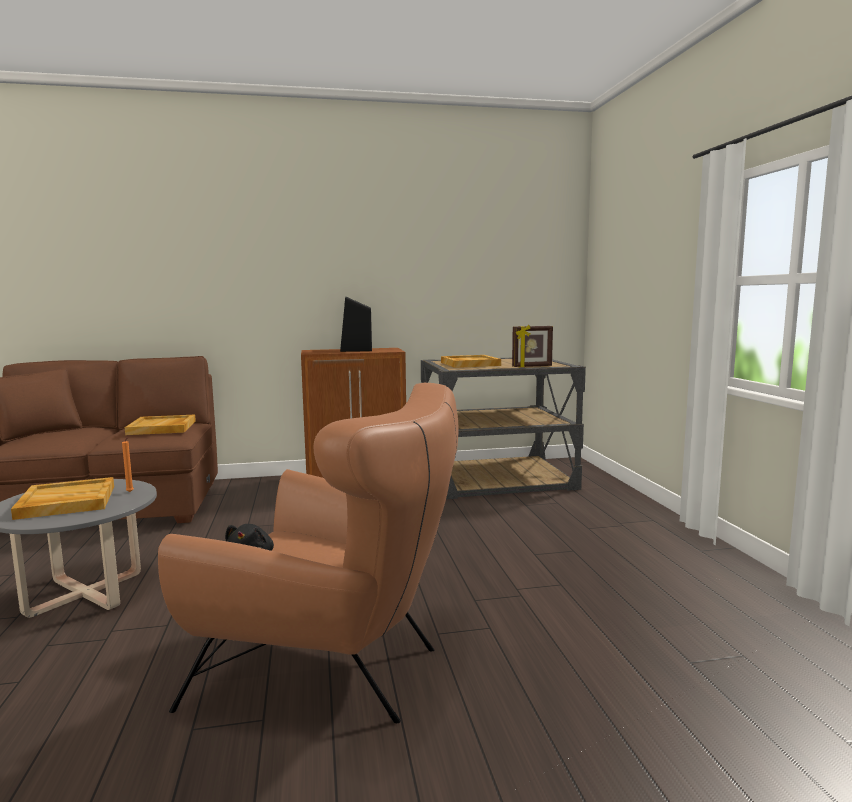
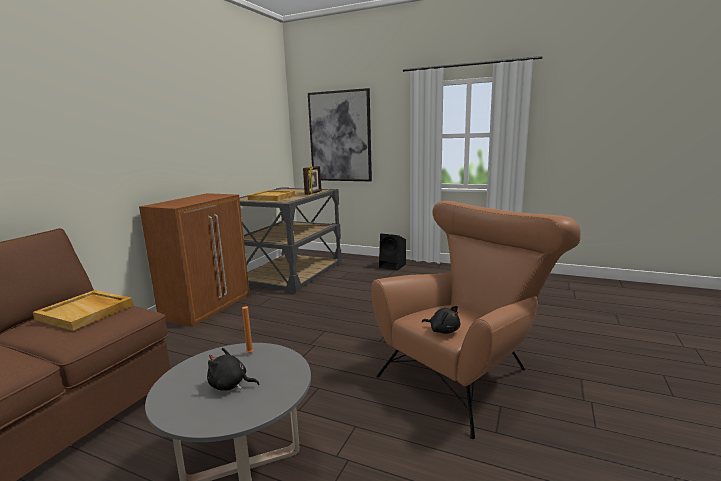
camera: 55 degrees left, 5 degrees up
beige tray [11,477,114,520] -> black plush toy [207,348,260,391]
black speaker [340,297,372,352] -> black speaker moved to [379,234,406,270]
none -> picture [308,88,372,181]

